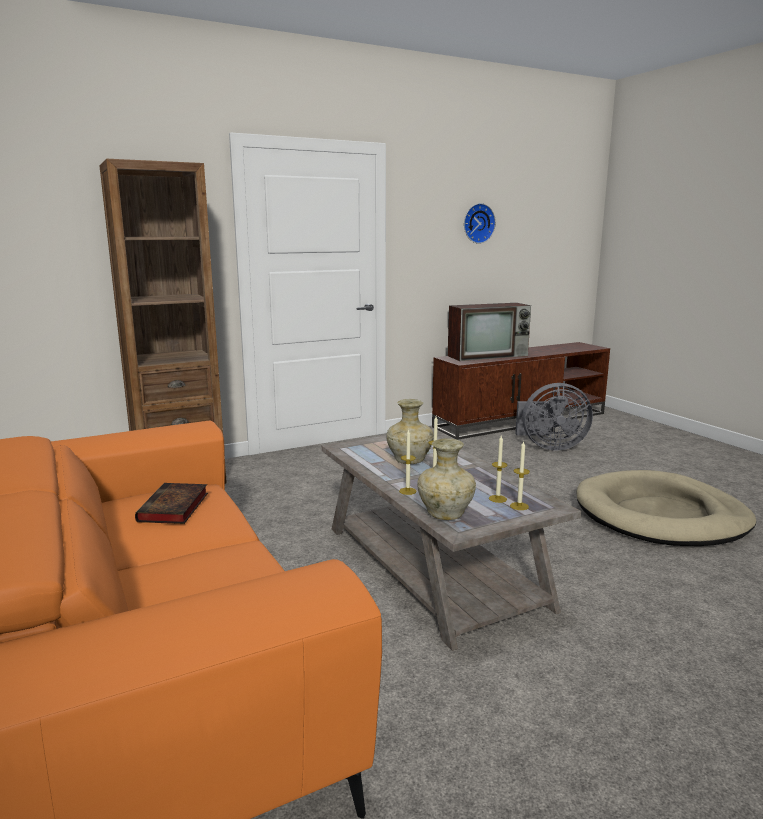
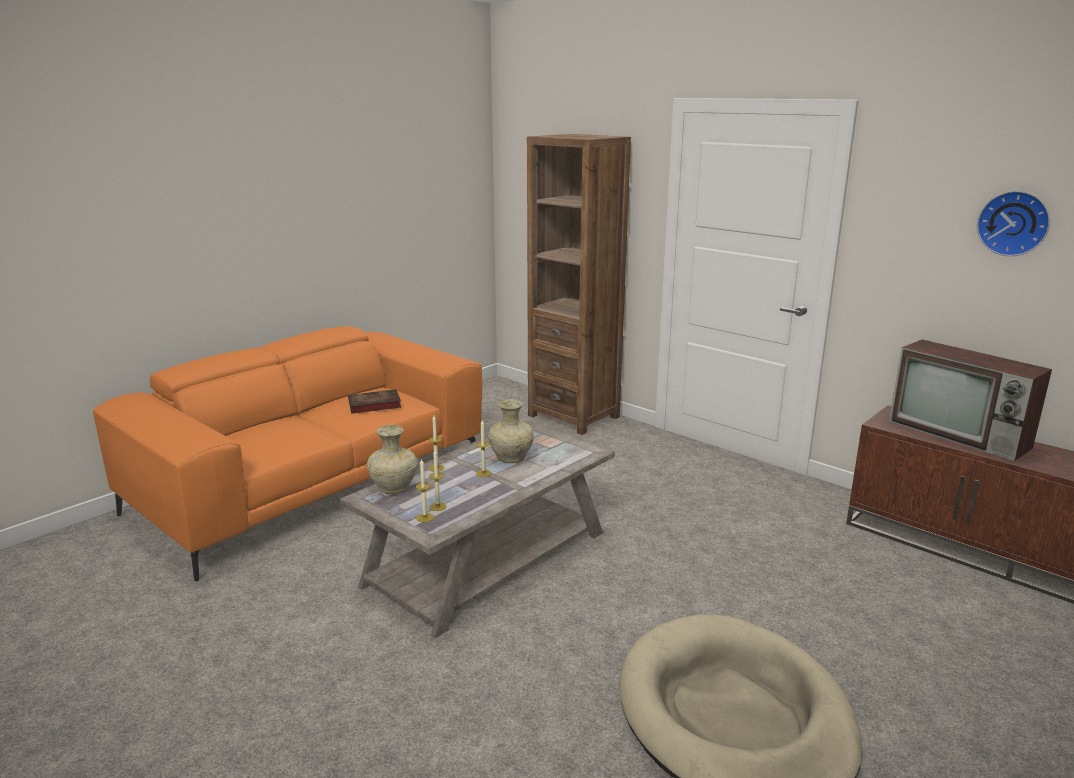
camera: 70 degrees right, 5 degrees up
grey fan [515,383,593,451] -> none

